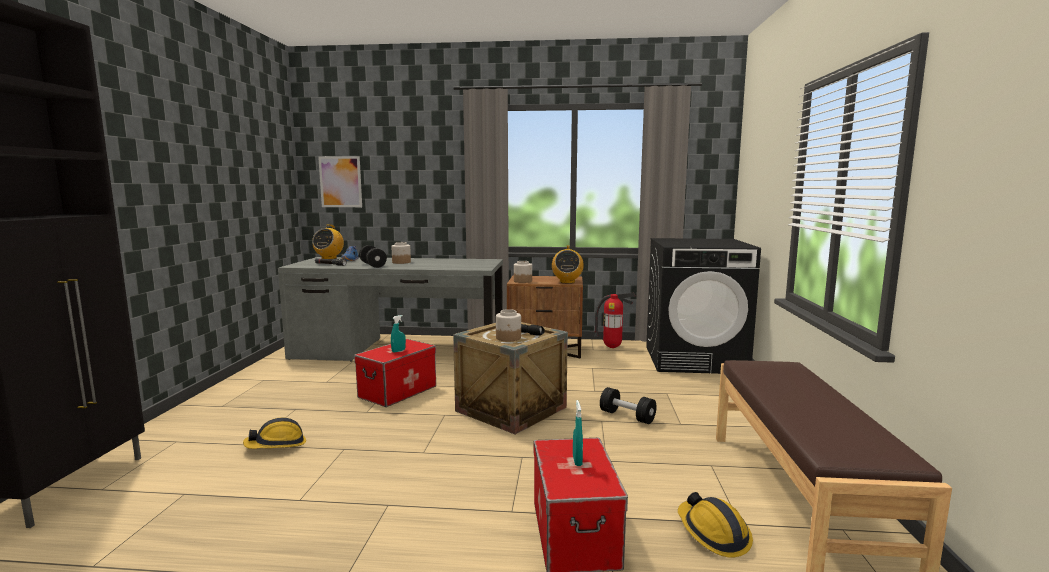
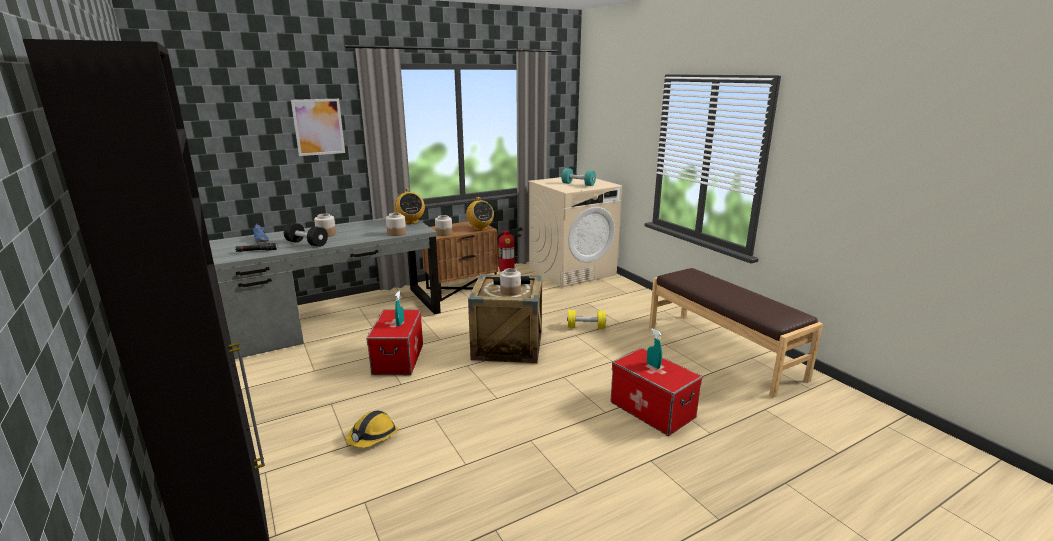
camera: 35 degrees left, 10 degrees up
radio [312,224,344,259] -> radio moved to [395,188,425,224]
picture [318,156,362,207] -> picture moved to [291,99,345,156]
black dumbbell [600,387,657,424] -> yellow dumbbell [567,310,606,329]
black washing machine [646,238,761,374] -> beige washing machine [528,175,622,287]
hard hat [678,492,753,557] -> none
none -> jar [386,213,406,236]
none -> turquoise dumbbell [561,168,596,186]

